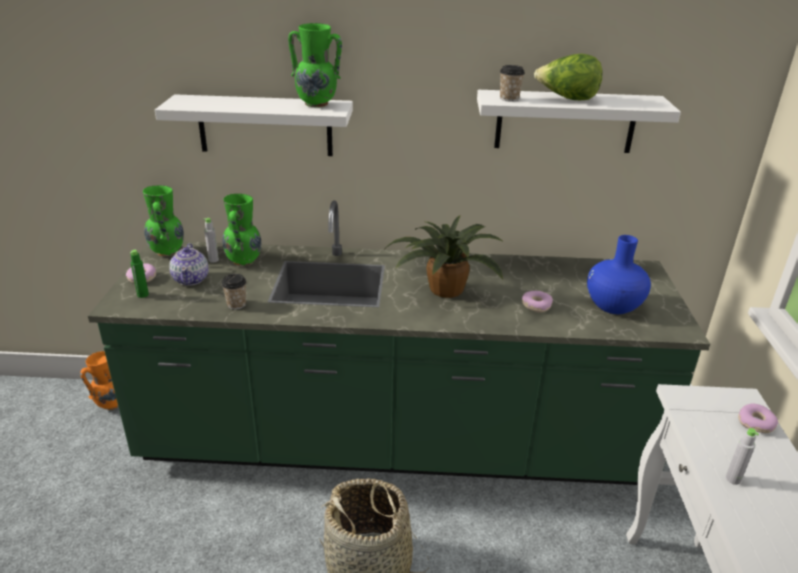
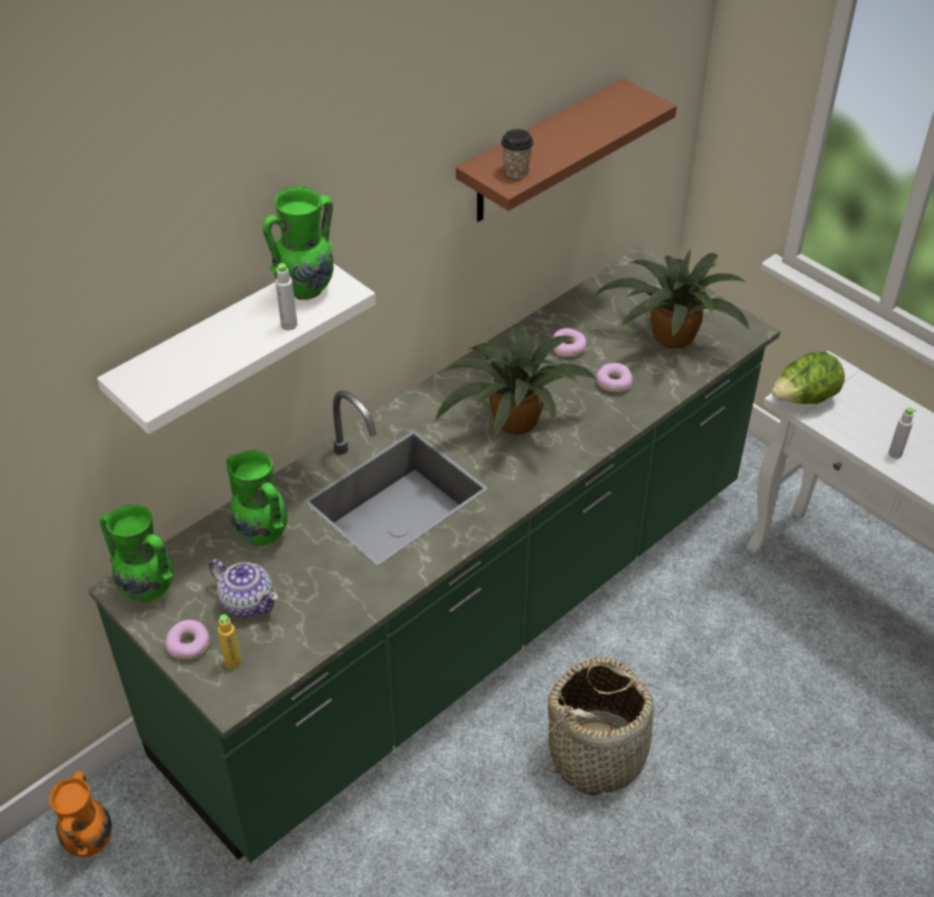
camera: 45 degrees left, 15 degrees up
green bottle [130,250,149,298] -> yellow bottle [218,614,241,669]
grey bottle [203,218,219,262] -> grey bottle moved to [275,263,297,330]
cup [222,274,247,310] -> none
white shelf [477,90,681,153] -> brown shelf [456,79,677,222]
lettuce [534,54,603,100] -> lettuce moved to [772,352,845,404]
blue vase [587,235,651,314] -> potted plant [594,249,749,349]
donut [738,404,778,433] -> donut moved to [552,328,586,357]

